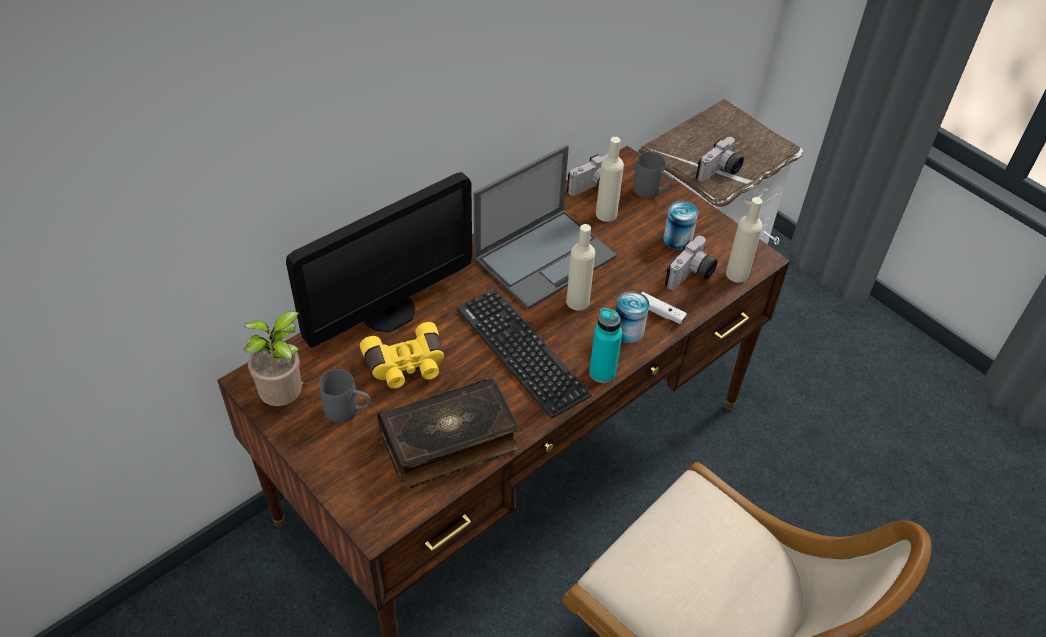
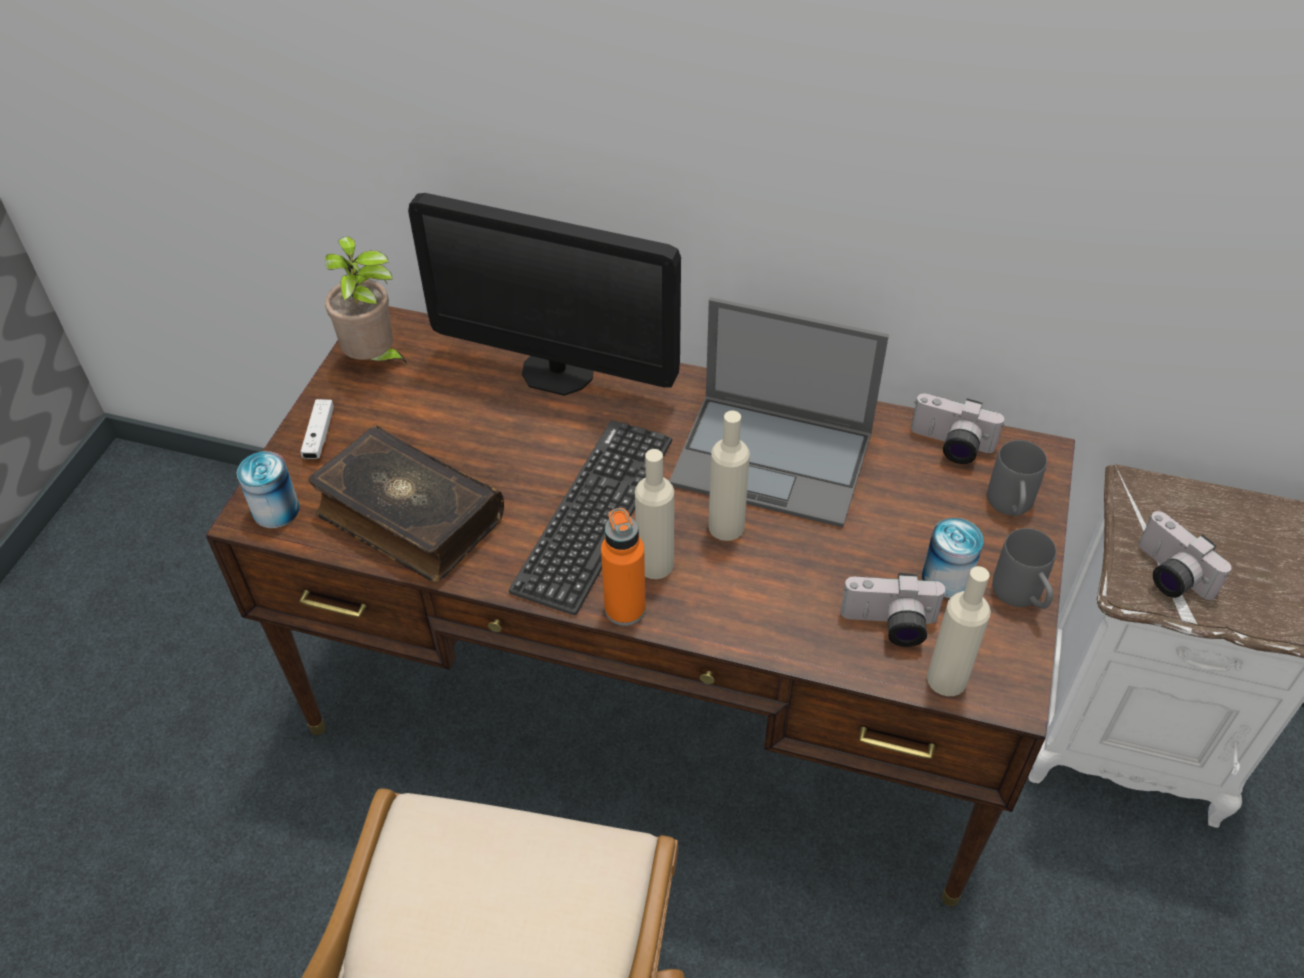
camera: 60 degrees right, 0 degrees up
grey mug [319,369,371,423] -> grey mug moved to [992,528,1056,609]
yellow binoculars [360,322,444,388] -> none
turquoise bottle [589,308,622,383] -> orange bottle [601,508,646,626]
beige bottle [596,137,624,222] -> beige bottle moved to [635,449,674,579]
can [616,291,649,343] -> can moved to [237,451,300,528]
white game controller [641,292,687,324] -> white game controller moved to [301,399,334,459]
camera [696,137,744,182] -> camera turned 45 degrees clockwise [1139,511,1232,600]

